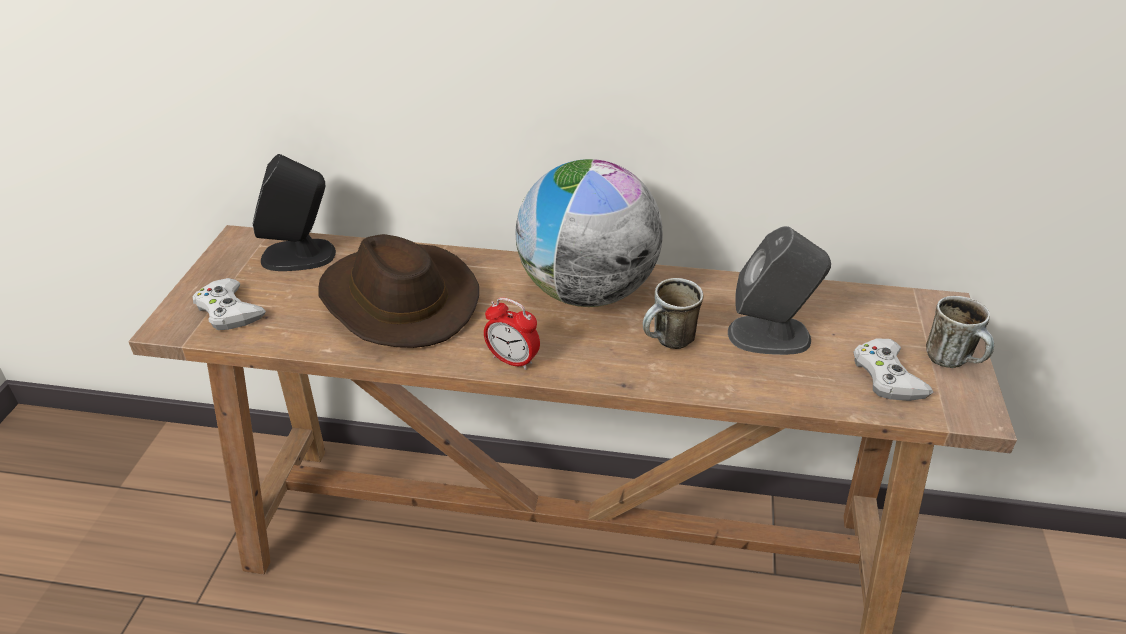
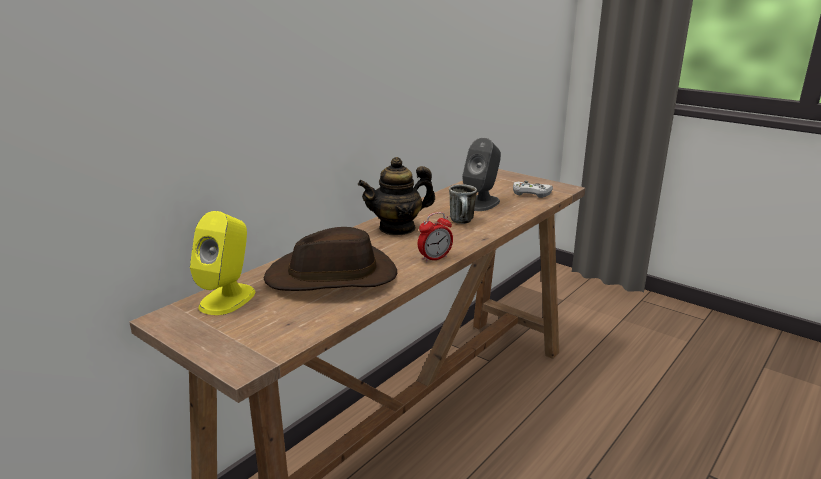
camera: 60 degrees left, 15 degrees down
white game controller [192,278,266,330] -> none
black speaker [253,154,336,271] -> yellow speaker [190,211,256,315]
globe [516,159,663,307] -> teapot [358,157,435,235]
mug [926,296,994,368] -> none

